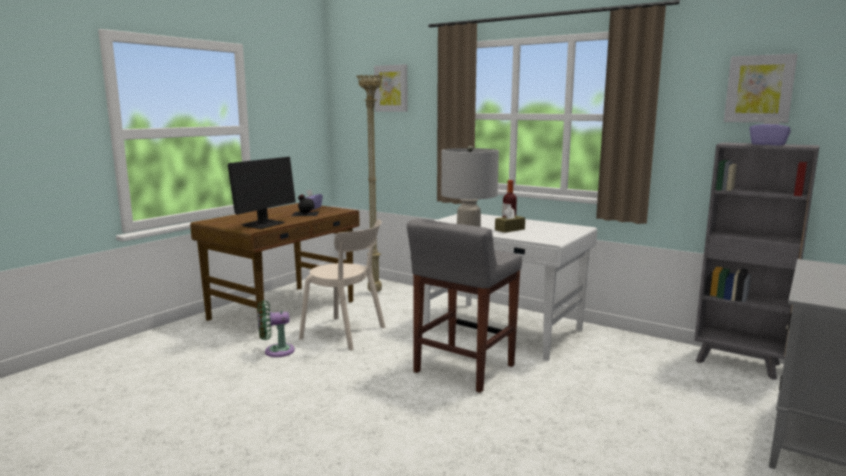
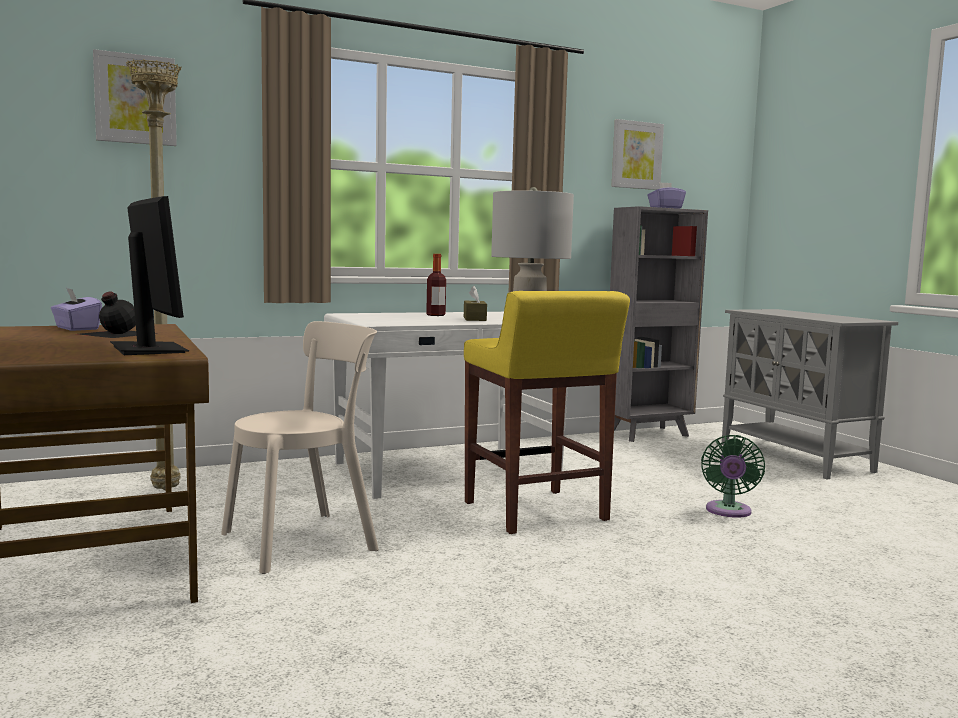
camera: 60 degrees left, 5 degrees down
green fan [258,300,295,357] -> green fan moved to [701,435,765,518]
grey stool [407,219,522,393] -> yellow stool [464,291,630,534]

